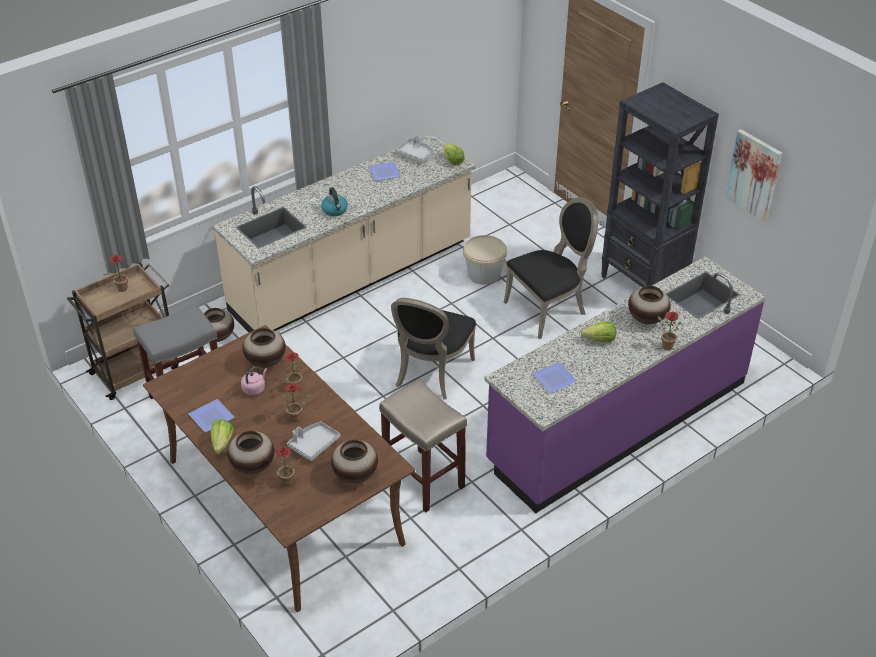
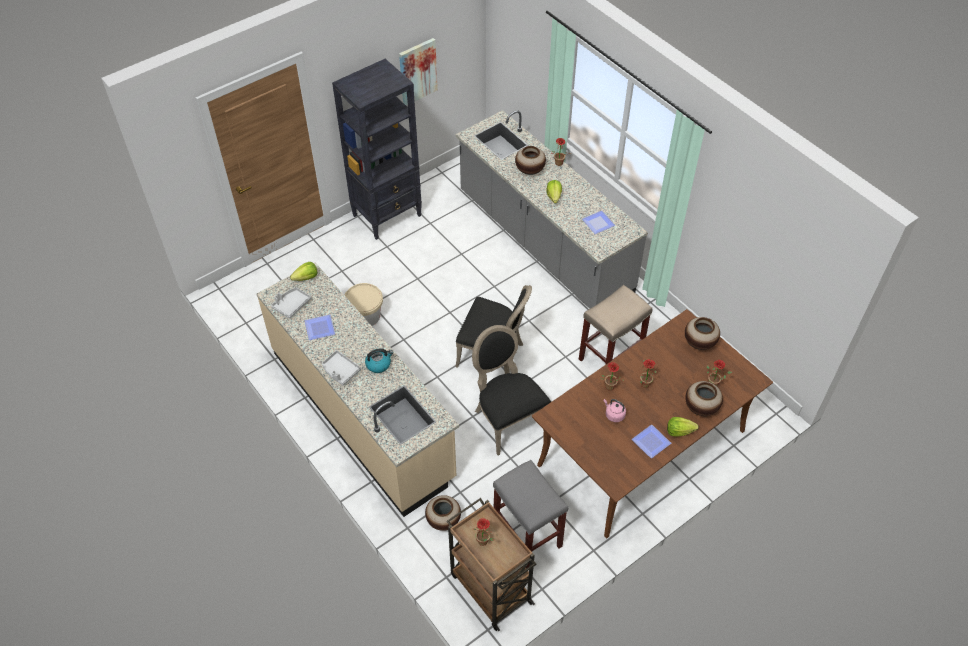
camera: 90 degrees left, 10 degrees up
vase [243,328,286,368] -> none
grey tray [287,422,340,461] -> grey tray moved to [322,350,361,386]
purple counter [484,257,766,513] -> grey counter [456,110,648,309]
black chair [504,197,598,339] -> black chair moved to [472,325,551,455]

